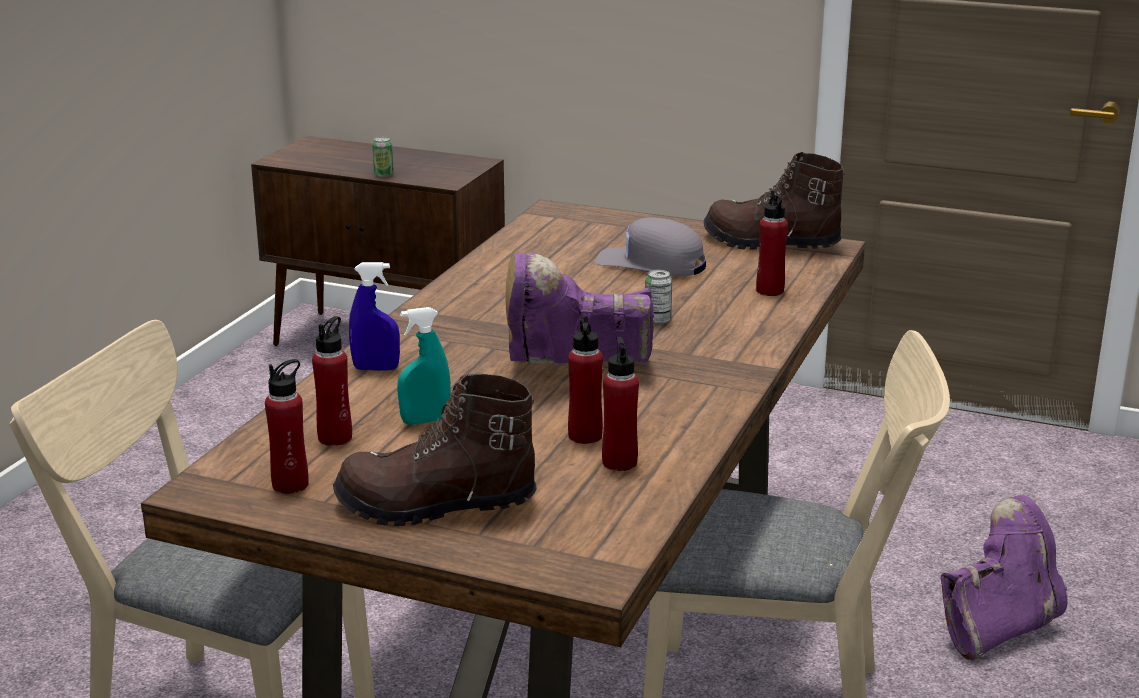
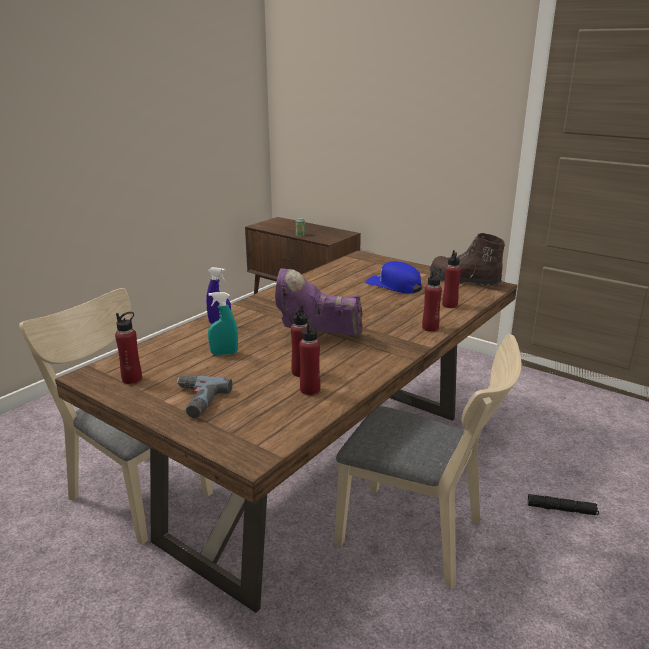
camera: 15 degrees right, 0 degrees up
red bottle [312,316,352,446] -> red bottle moved to [422,268,442,332]
brown boot [333,374,537,526] -> power drill [176,375,232,418]
grey cap [595,217,706,276] -> blue cap [365,261,422,293]
can [645,270,672,325] -> none
purple boot [941,495,1068,660] -> black flashlight [528,494,599,515]

